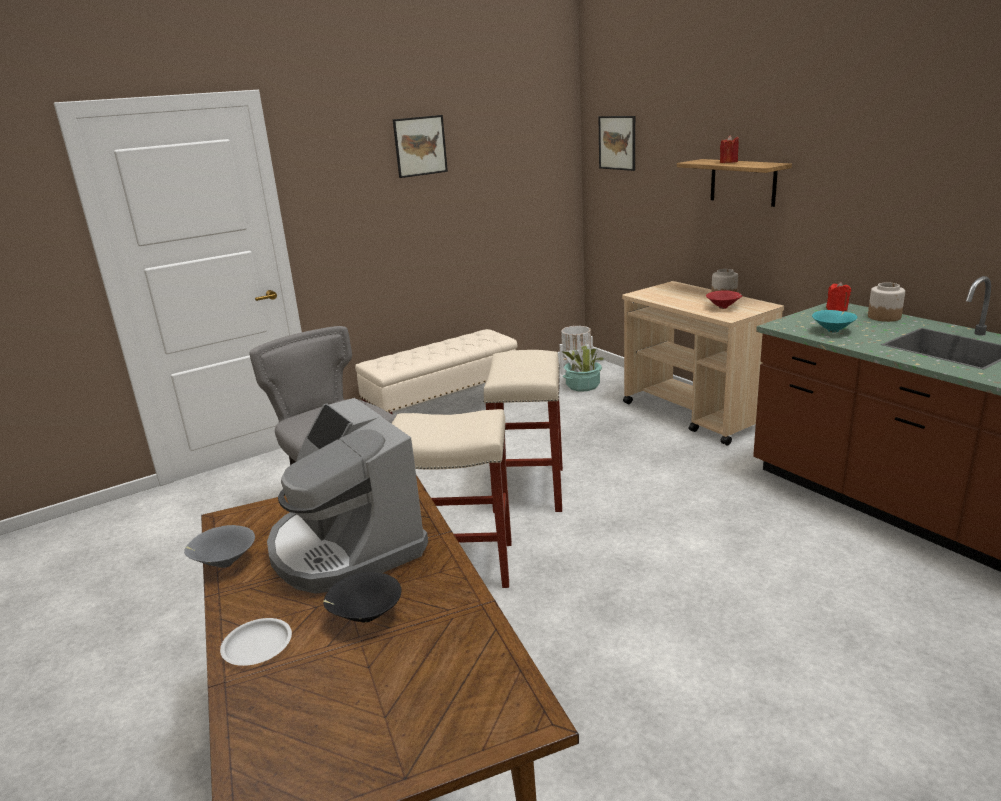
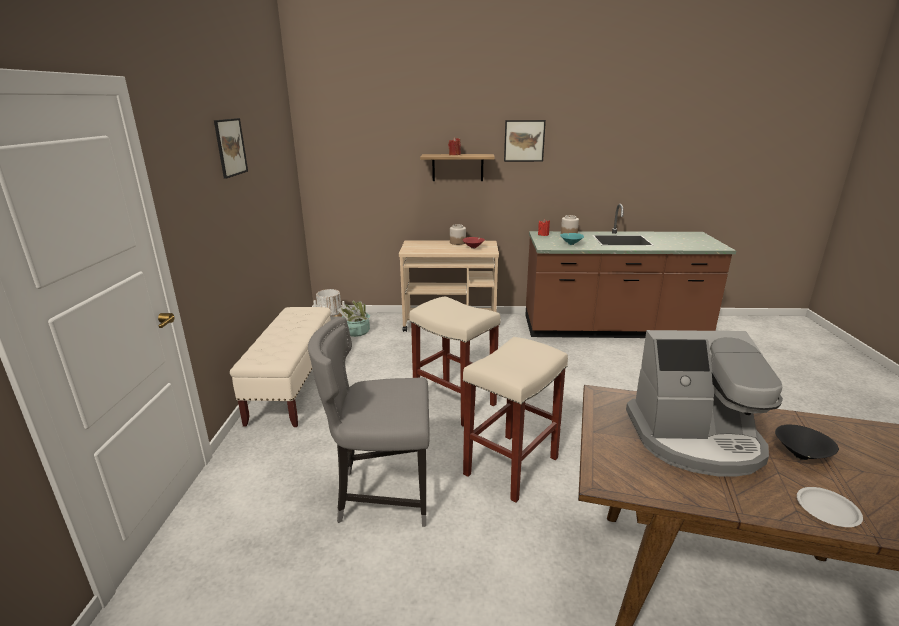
camera: 55 degrees left, 0 degrees up
grey bowl [184,525,255,568] -> none
picture [599,116,635,171] -> picture moved to [504,120,546,162]

